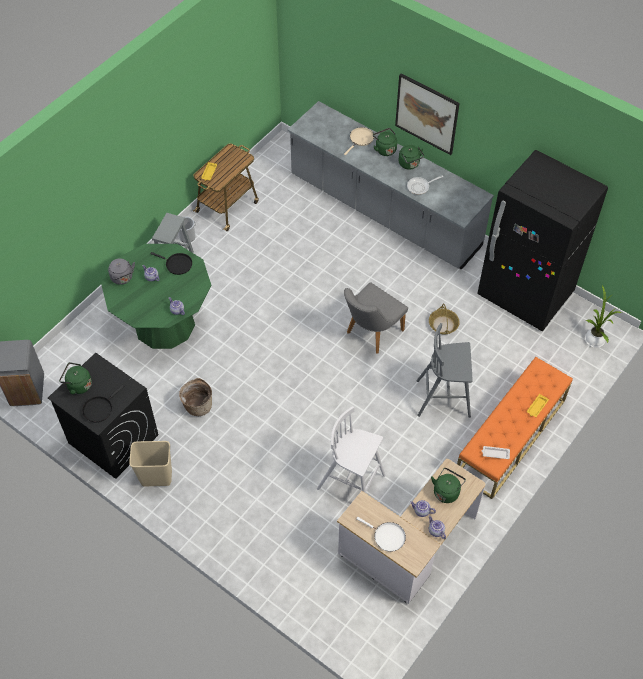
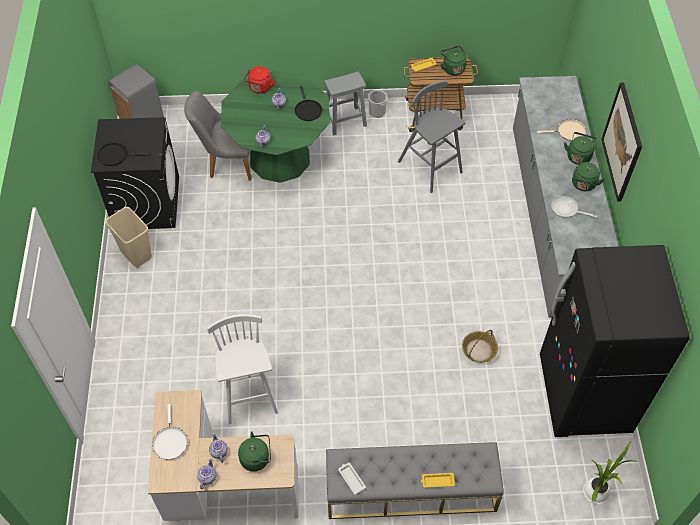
camera: 50 degrees right, 0 degrees up
green kettle [59,362,92,394] -> green kettle moved to [441,46,466,76]
grey kettle [108,258,135,285] -> red kettle [244,66,275,93]
basket [179,378,212,416] -> none
grey chair [344,282,408,354] -> grey chair moved to [184,90,251,180]
grey stool [416,323,473,418] -> grey stool moved to [398,80,466,193]
orange bench [457,357,573,499] -> grey bench [326,442,504,519]

